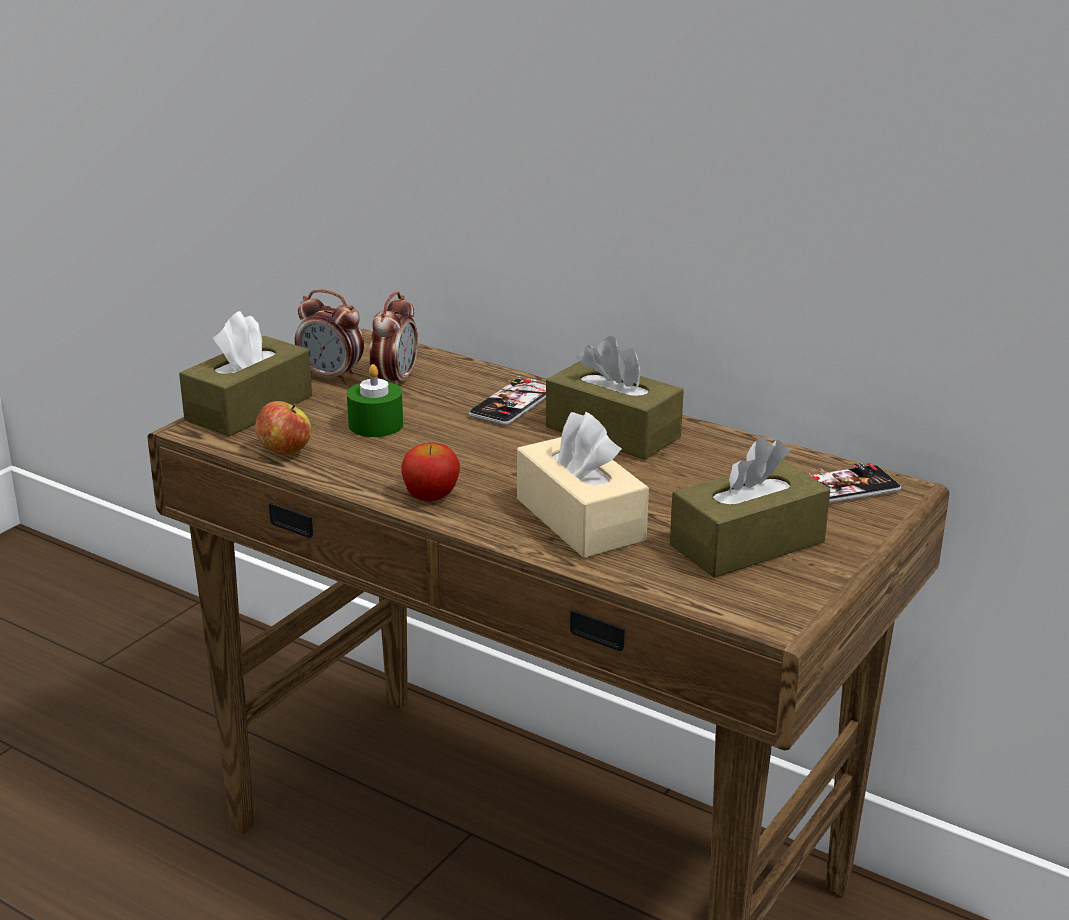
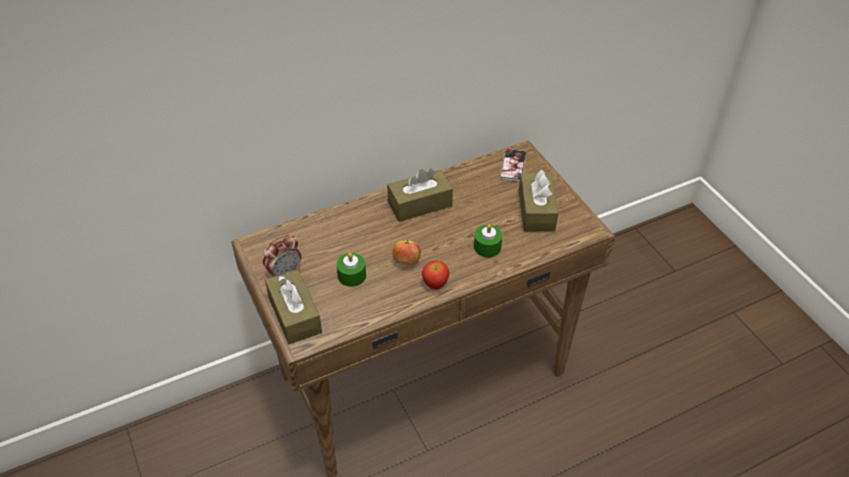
camera: 60 degrees left, 20 degrees up
apple [255,401,312,456] -> apple moved to [392,239,421,265]
alarm clock [370,291,418,385] -> none
phone [469,376,546,425] -> none
beige tissue box [517,412,649,558] -> green candle [474,224,503,257]

